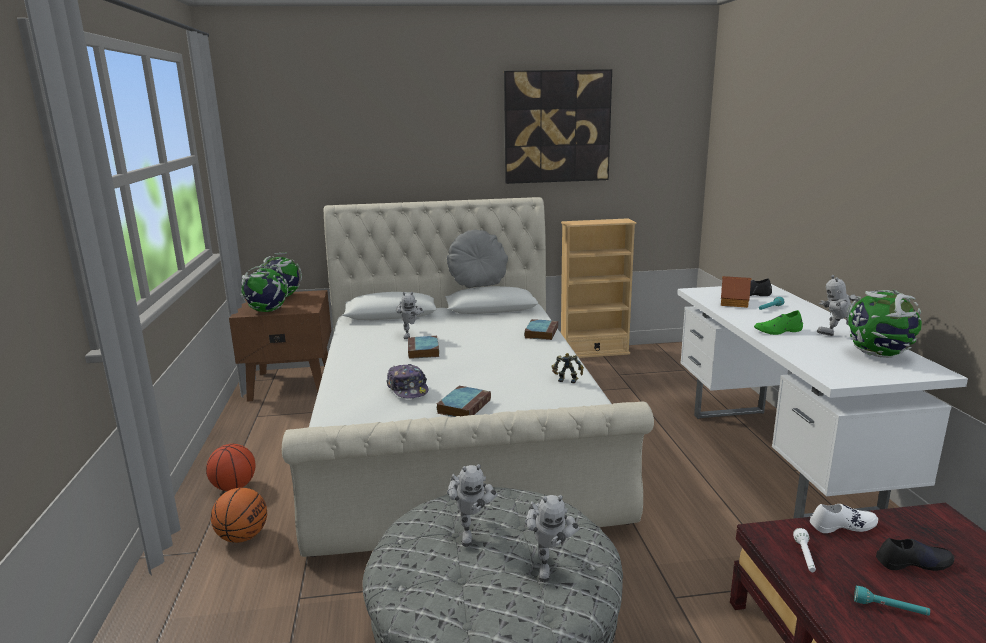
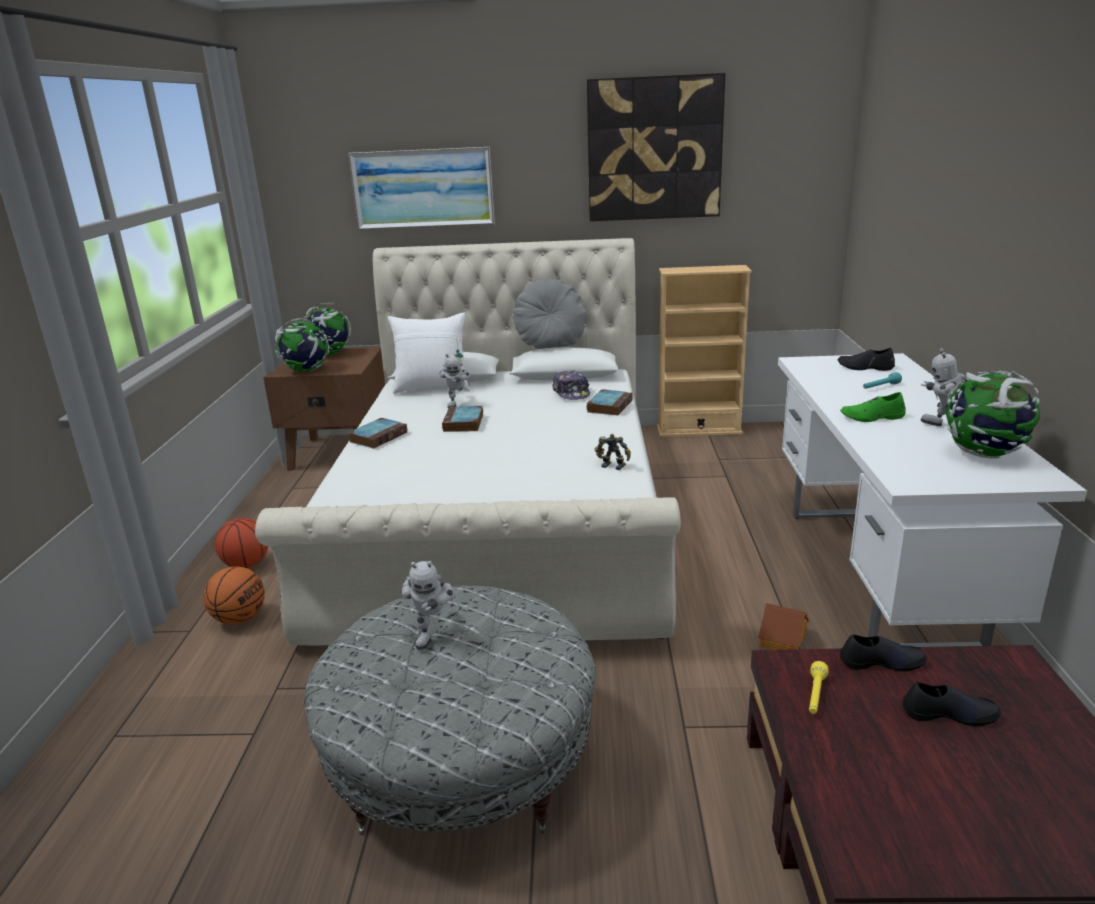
camera: 10 degrees right, 5 degrees up
cap [386,364,428,399] -> cap moved to [552,370,590,400]
book [437,386,491,417] -> book moved to [348,418,407,449]
toy robot [525,495,580,582] -> none
toy house [721,276,751,308] -> toy house moved to [758,603,809,650]
white flashlight [793,528,816,572] -> yellow flashlight [809,661,829,714]
white shoe [810,504,878,533] -> black shoe [840,634,927,672]
turquoise flashlight [854,586,930,615] -> none
none -> picture [348,147,495,230]
none -> white pillow [388,313,470,394]

